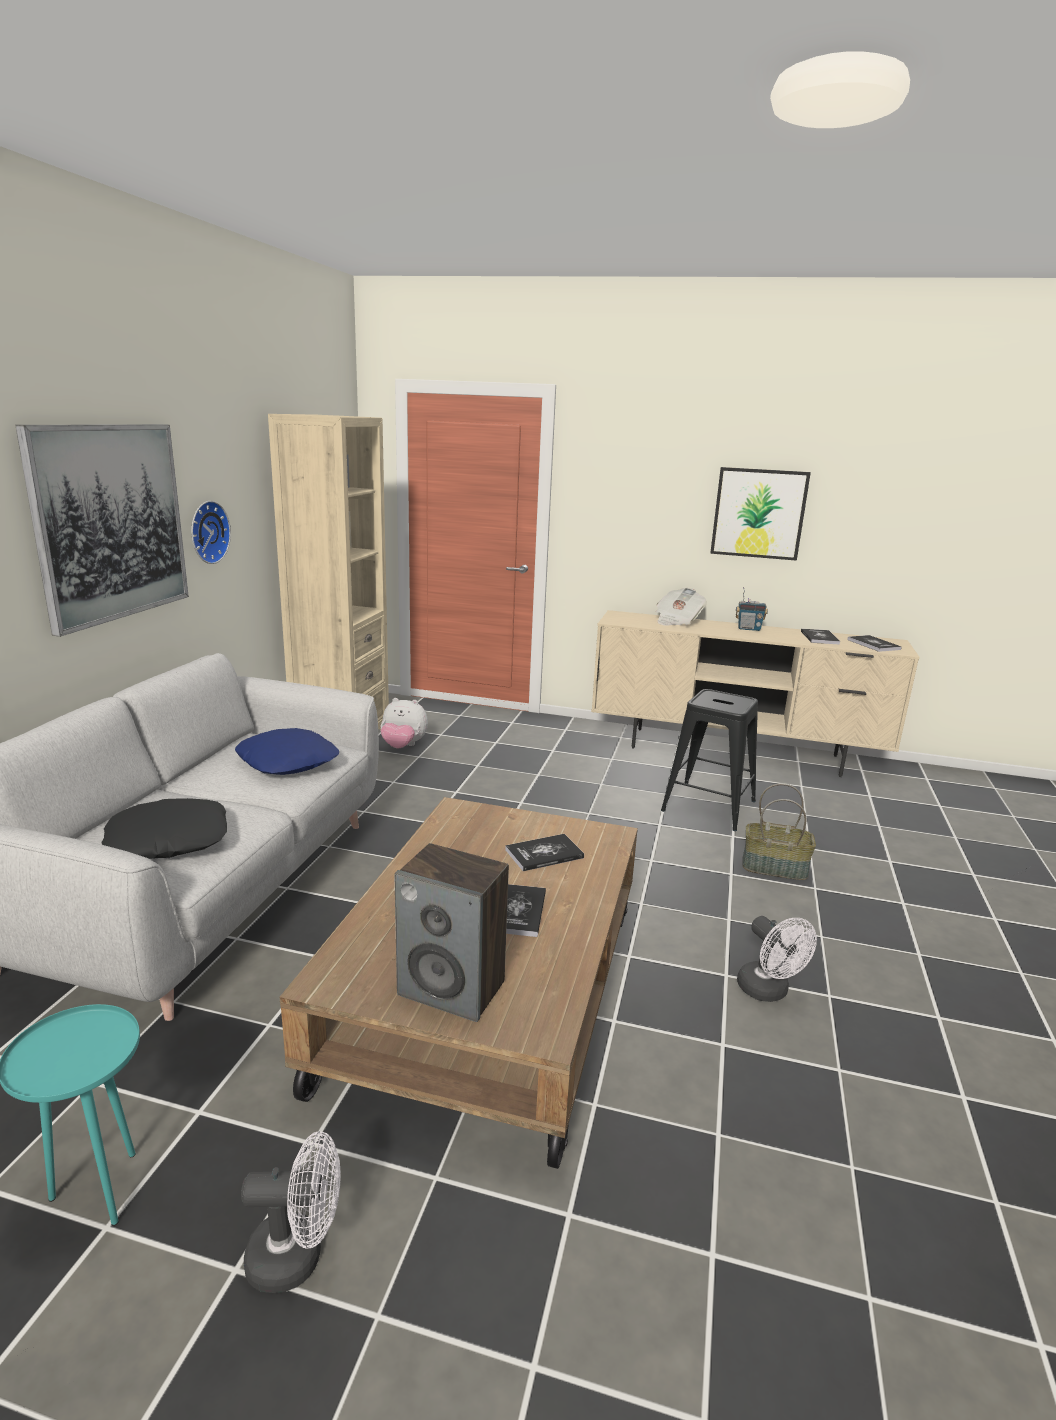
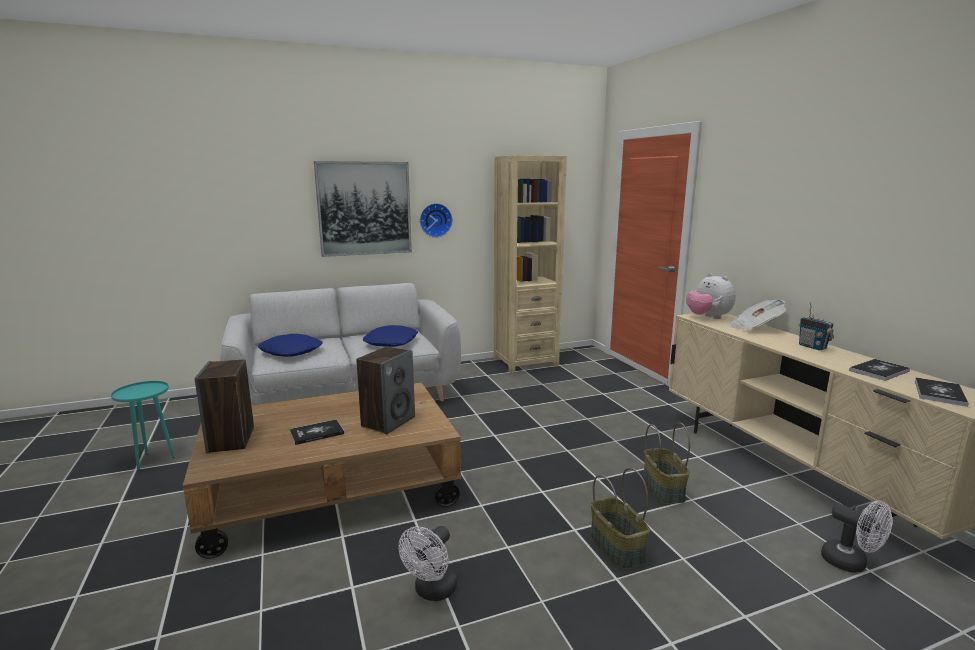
camera: 55 degrees right, 5 degrees down
black pillow [101,798,227,859] -> blue pillow [258,334,323,357]
white fan [241,1131,341,1293] -> white fan moved to [821,501,893,572]
plush toy [380,698,428,748] -> plush toy moved to [686,273,735,319]
book [505,834,584,871] -> speaker [356,346,415,434]
black stool [661,689,758,831] -> basket [643,423,690,504]
picture [710,467,811,561] -> none

